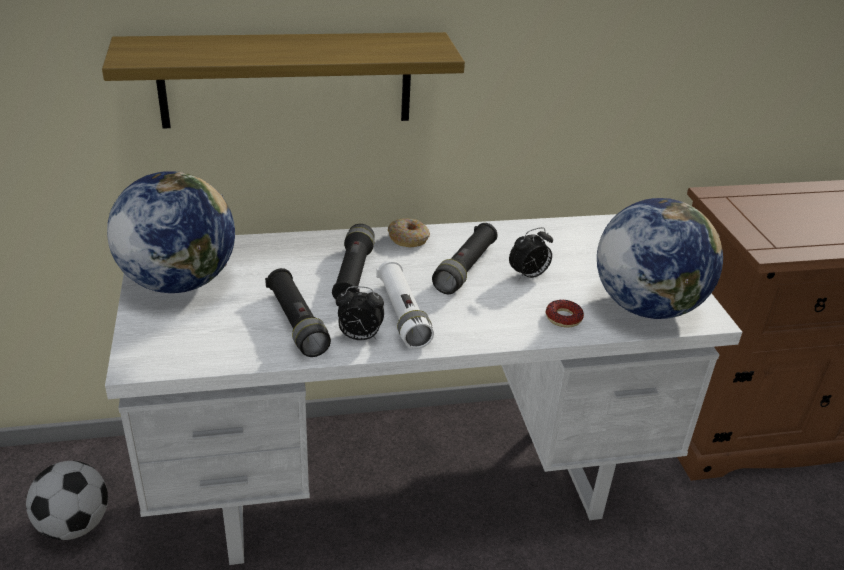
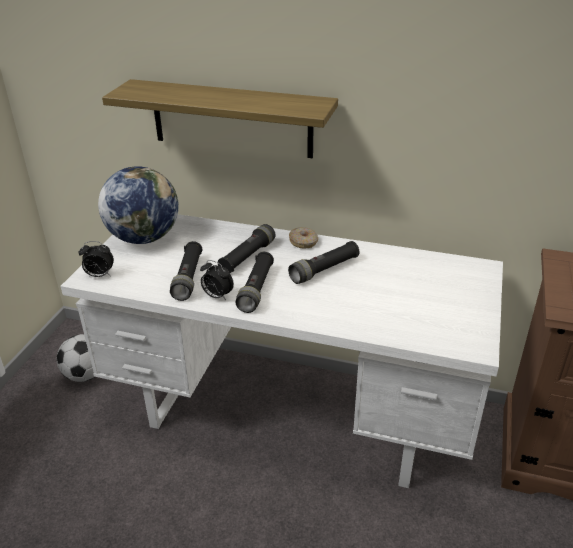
camera: 30 degrees right, 0 degrees up
white flashlight [376,260,434,349] -> black flashlight [235,252,274,313]
alarm clock [509,227,553,280] -> alarm clock moved to [78,241,114,277]
donut [546,300,584,327] -> none
globe [597,198,723,319] -> none

